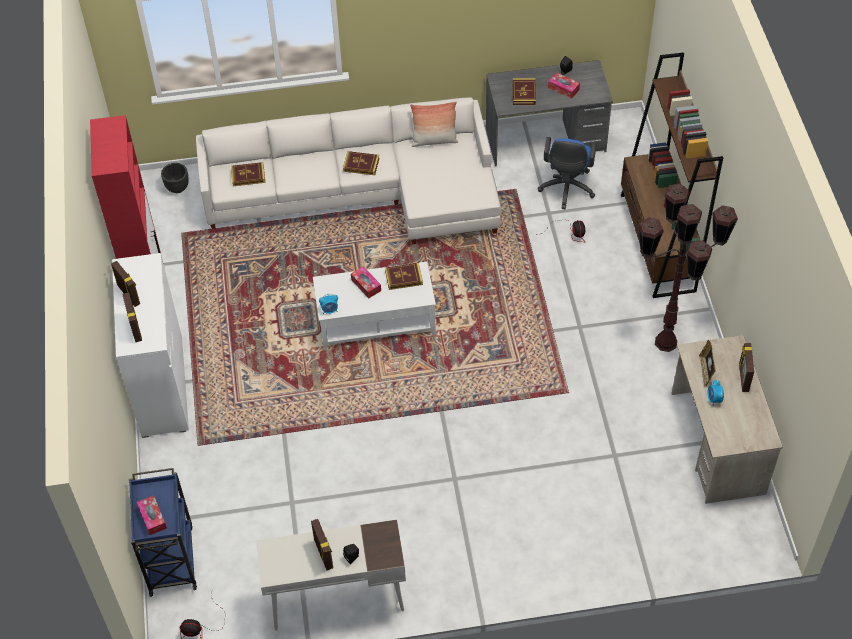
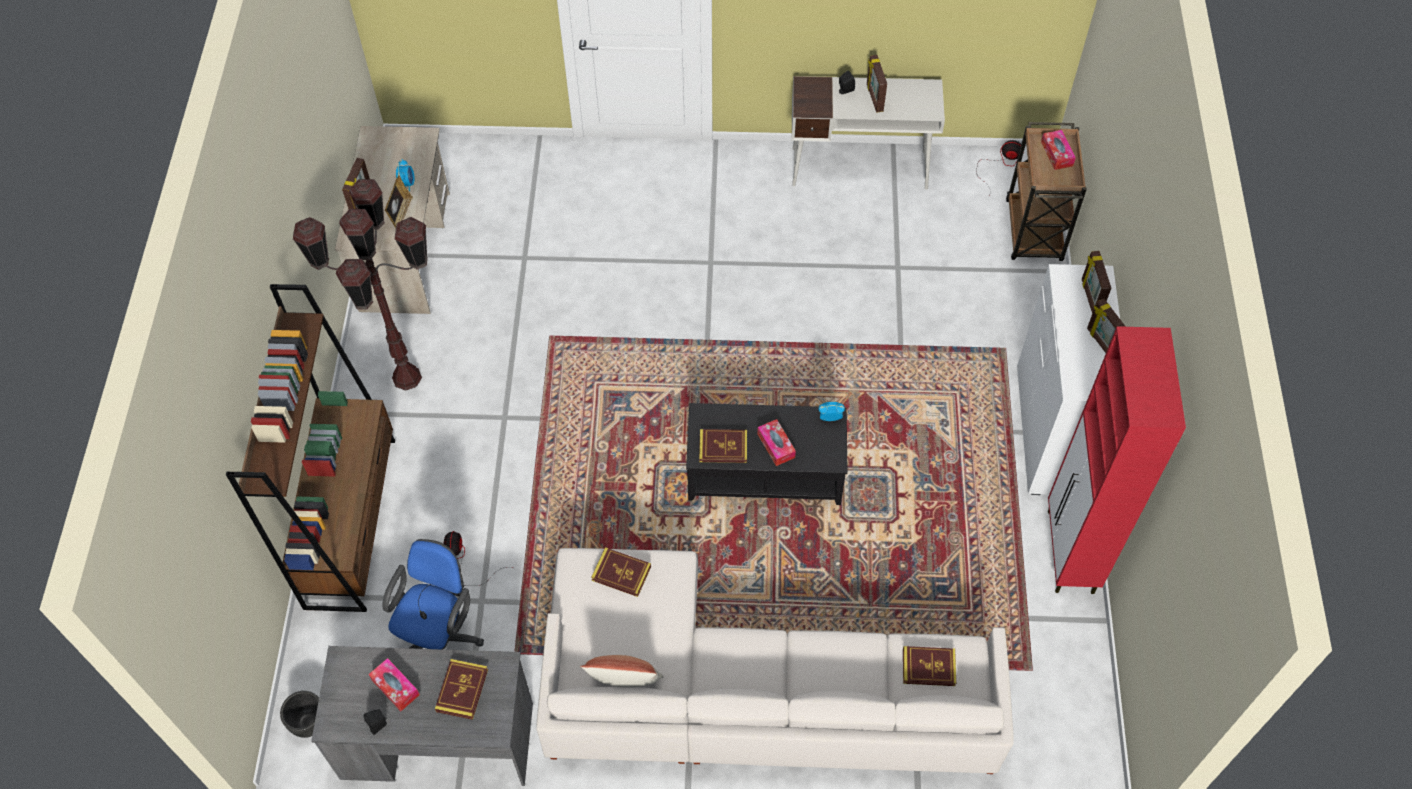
camera: 170 degrees left, 5 degrees up
blue cart [129,468,197,597] -> brown cart [1006,122,1087,261]
black planter [161,163,189,193] -> black planter moved to [280,691,319,738]
white coffee table [313,262,436,350] -> black coffee table [686,403,848,505]
book [343,151,379,175] -> book moved to [591,547,651,597]

